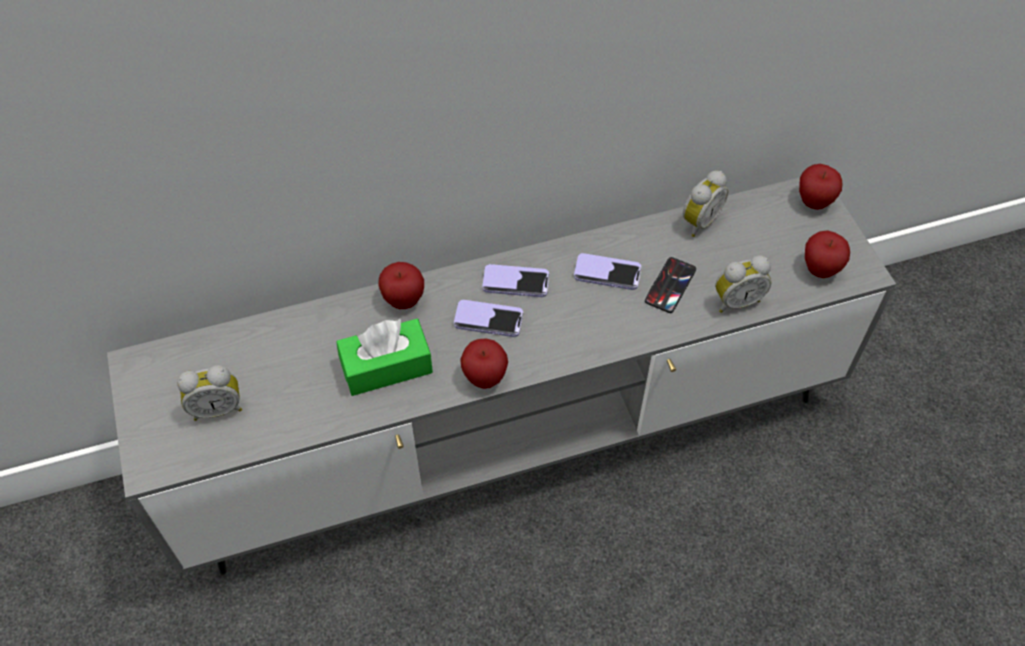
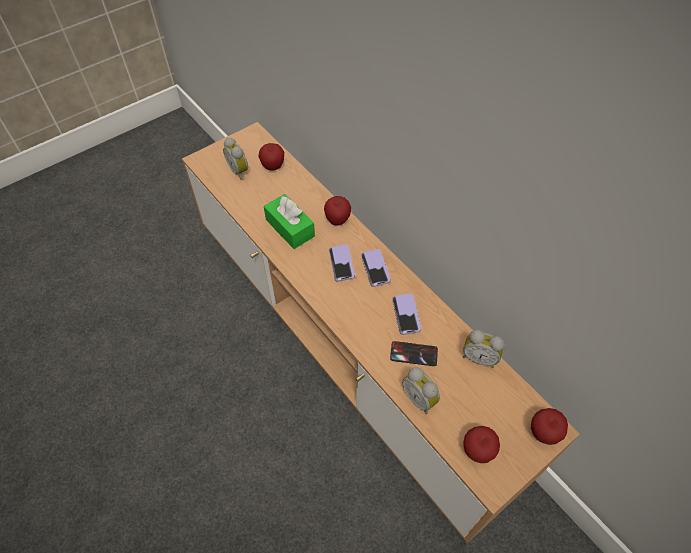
camera: 70 degrees right, 0 degrees up
grey tv stand [107,177,896,575] -> brown tv stand [182,122,580,543]
apple [460,338,508,389] -> apple moved to [259,143,284,170]

